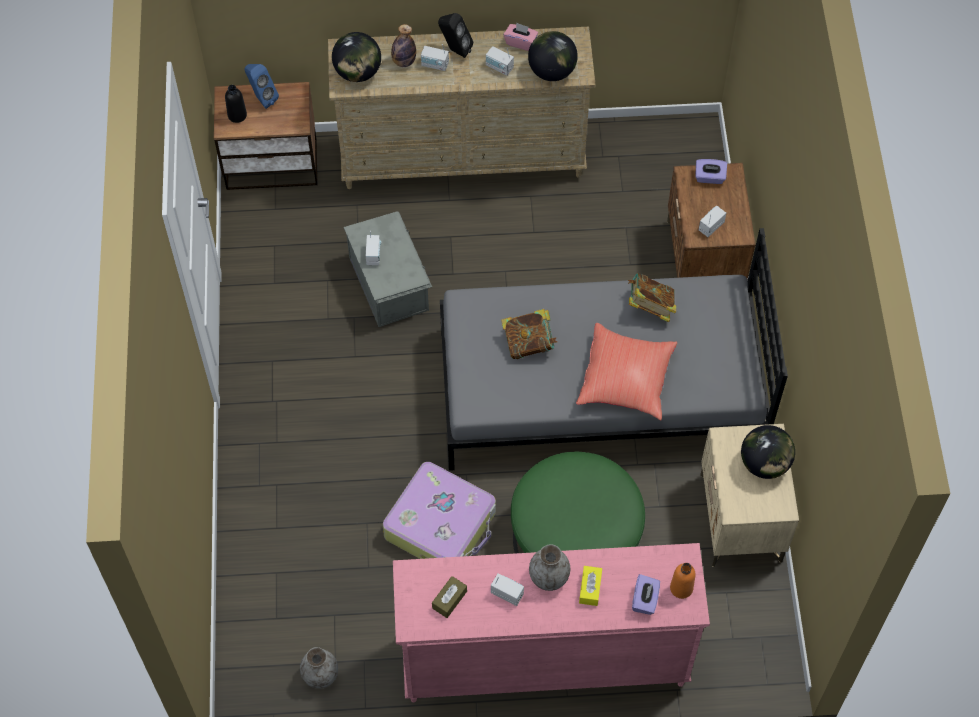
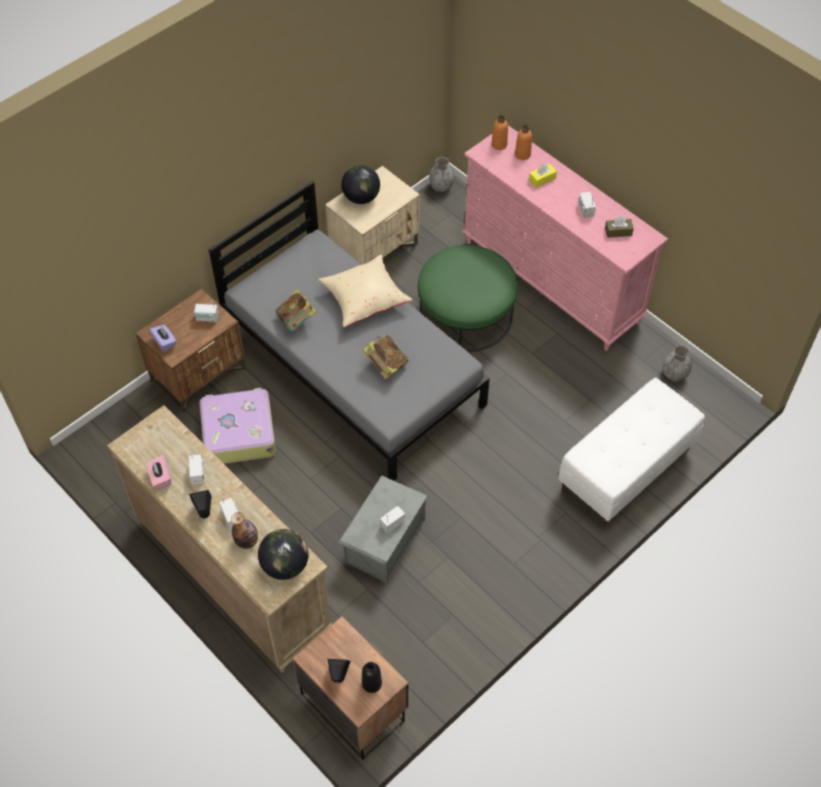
camera: 130 degrees left, 5 degrees down
blue speaker [245,64,279,109] -> black speaker [328,659,351,683]
suitcase [383,462,496,559] -> suitcase moved to [200,388,276,464]
globe [528,31,578,81] -> none
grey vase [529,544,570,591] -> grey vase moved to [429,157,454,192]
red pillow [576,323,677,420] -> beige pillow [318,255,412,328]
purple tissue box [632,574,660,615] -> orange bottle [515,125,532,160]
none -> white bench [558,378,705,527]

